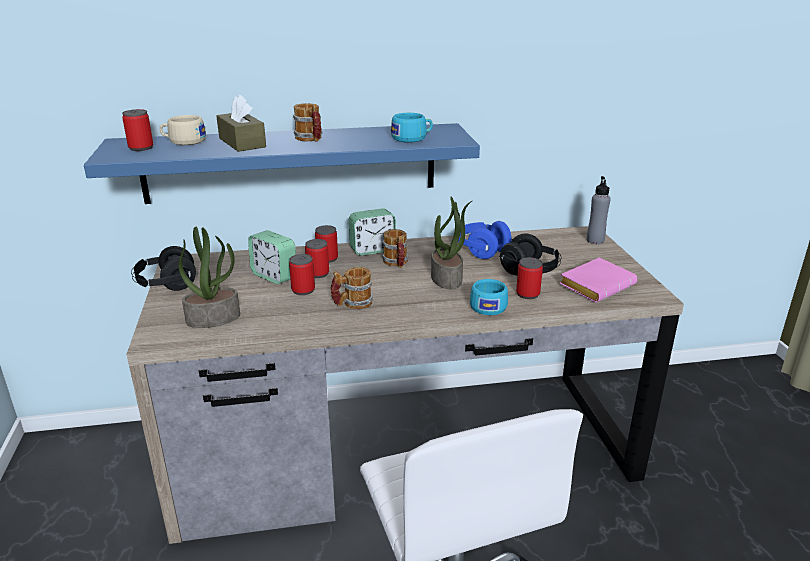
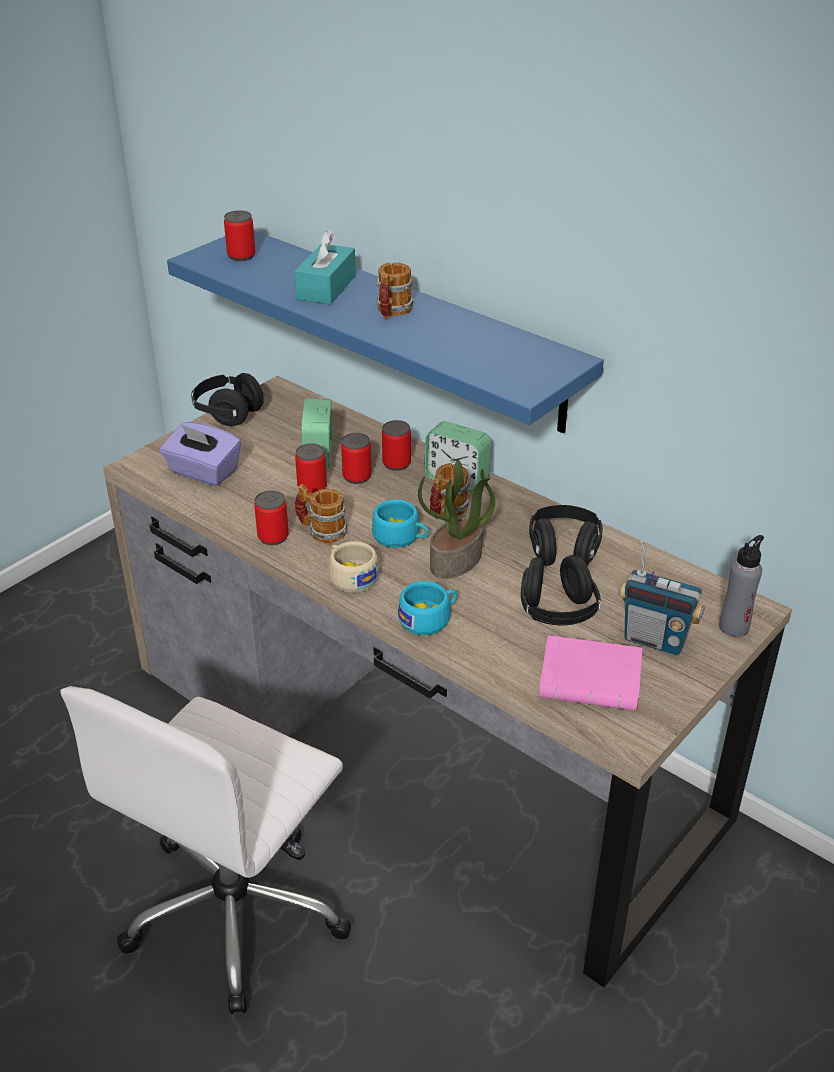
camera: 50 degrees right, 10 degrees up
beige cup [159,115,206,145] -> beige cup moved to [329,541,379,592]
potted plant [179,227,240,328] -> purple tissue box [160,422,241,486]
brown tissue box [216,95,266,152] -> turquoise tissue box [294,231,356,305]
turquoise cup [391,113,433,143] -> turquoise cup moved to [372,499,429,548]
blue headphones [458,221,513,259] -> black headphones [529,505,603,566]
can [516,257,543,299] -> can moved to [254,491,289,545]
none -> radio [619,541,705,655]

